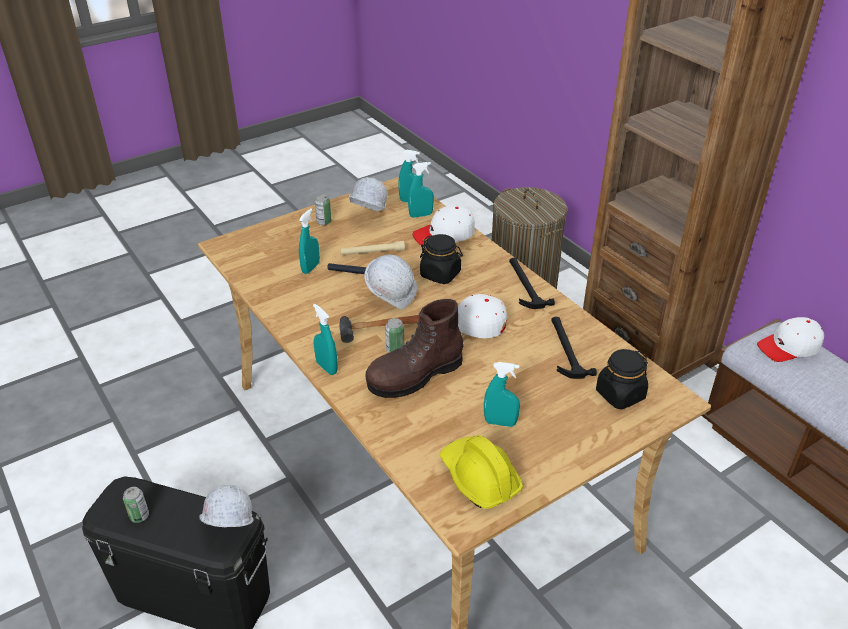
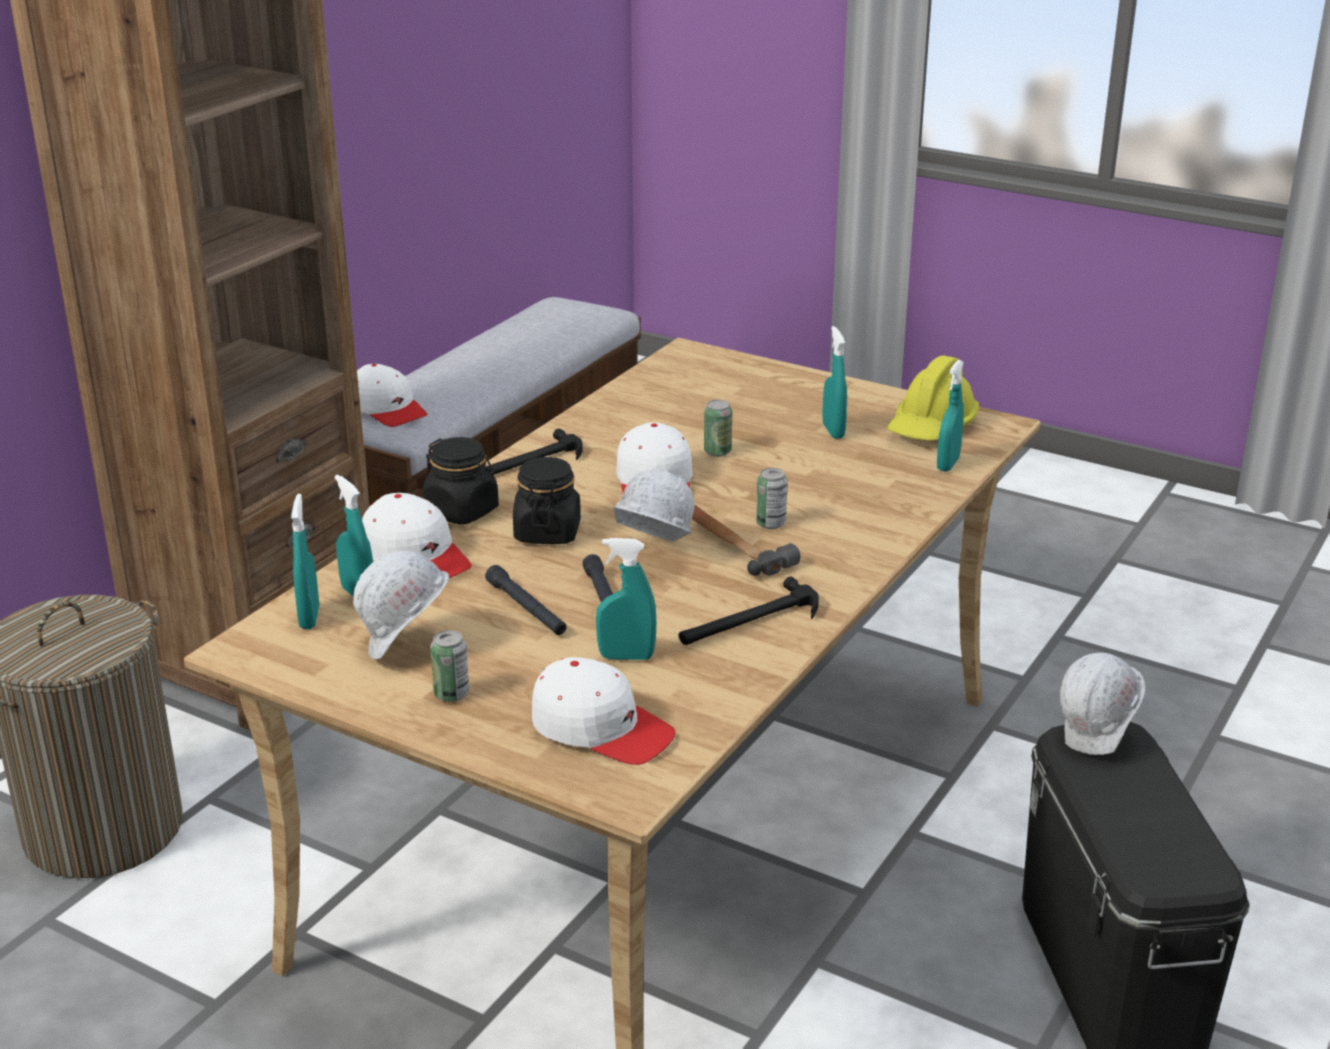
camera: 115 degrees left, 10 degrees down
can [123,487,149,523] -> can moved to [704,400,732,457]
turquoise spray bottle [313,304,338,375] -> turquoise spray bottle moved to [937,360,964,471]
beige flashlight [340,241,405,255] -> black flashlight [485,565,567,635]
brown boot [365,299,464,398] -> none
hammer [551,317,597,379] -> hammer moved to [678,577,819,645]
black jar [596,349,648,409] -> black jar moved to [423,437,499,524]
none -> white cap [532,657,676,765]

